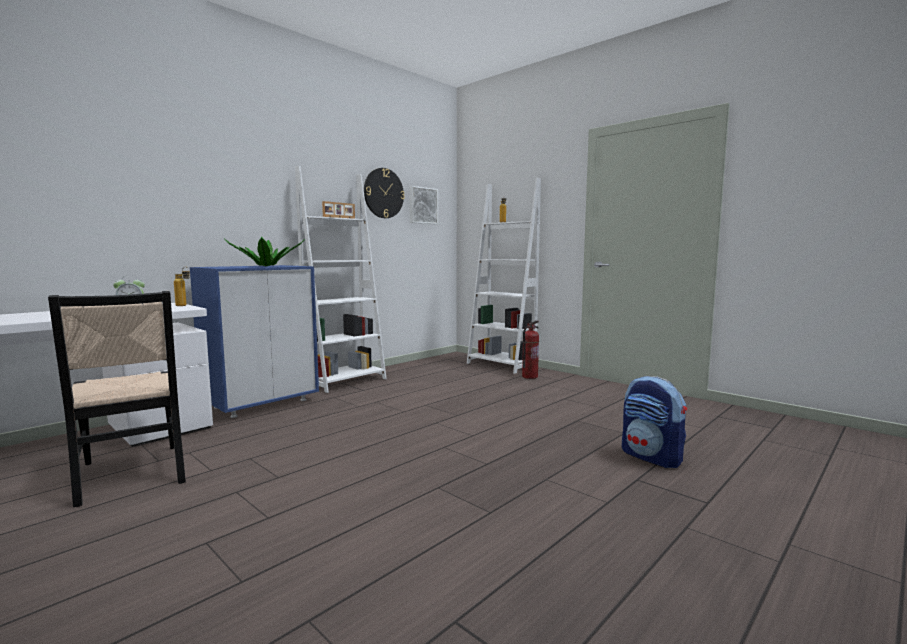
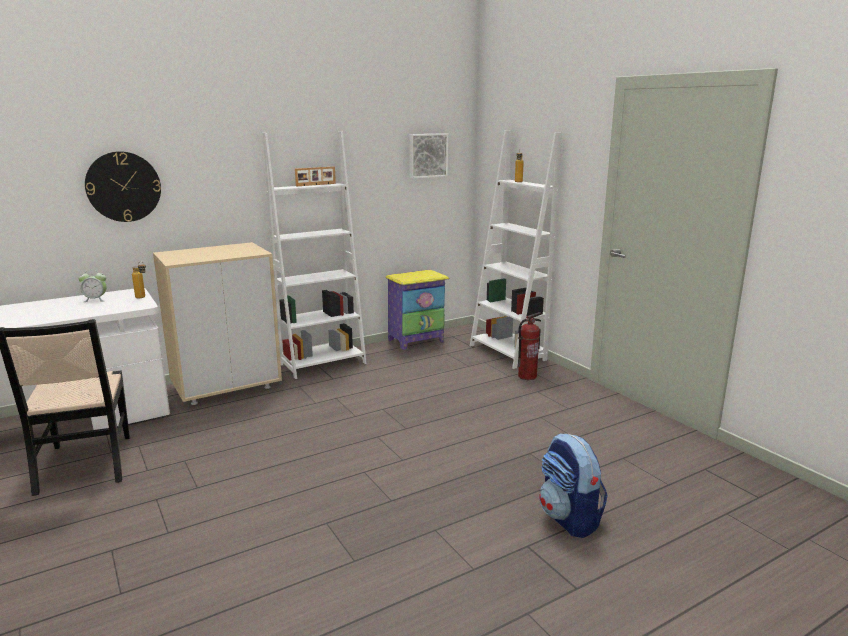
camera: 15 degrees right, 10 degrees up
blue cabinet [190,265,319,418] -> beige cabinet [153,242,282,405]
potted plant [224,237,305,266] -> none
wall clock [364,168,405,218] -> wall clock moved to [85,151,161,222]
none -> nightstand [386,270,450,350]

